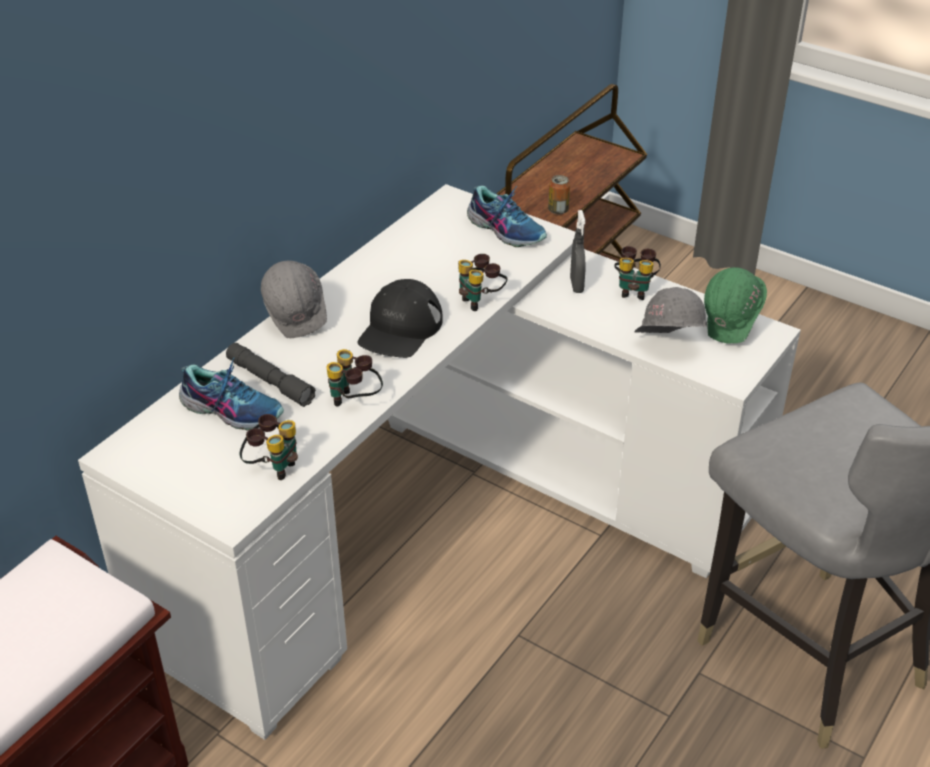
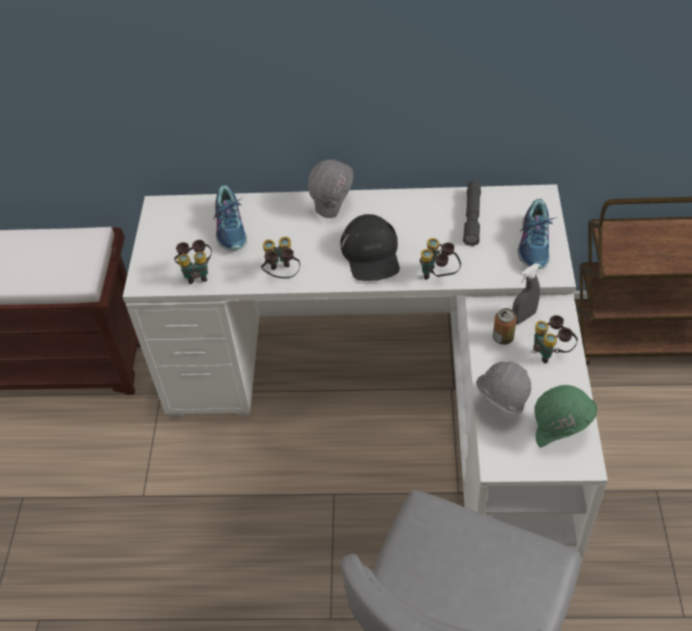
camera: 60 degrees right, 10 degrees up
grey flashlight [226,343,316,407] -> grey flashlight moved to [463,181,481,246]
black cap [357,279,443,358] -> black cap turned 90 degrees counterclockwise [341,214,400,281]
can [548,175,570,214] -> can moved to [493,308,517,345]

